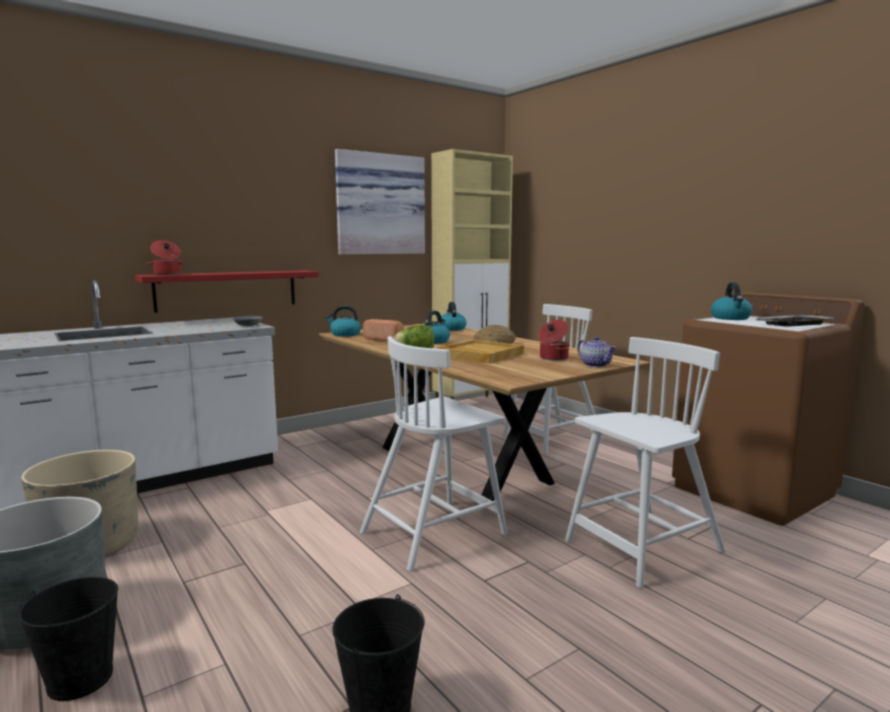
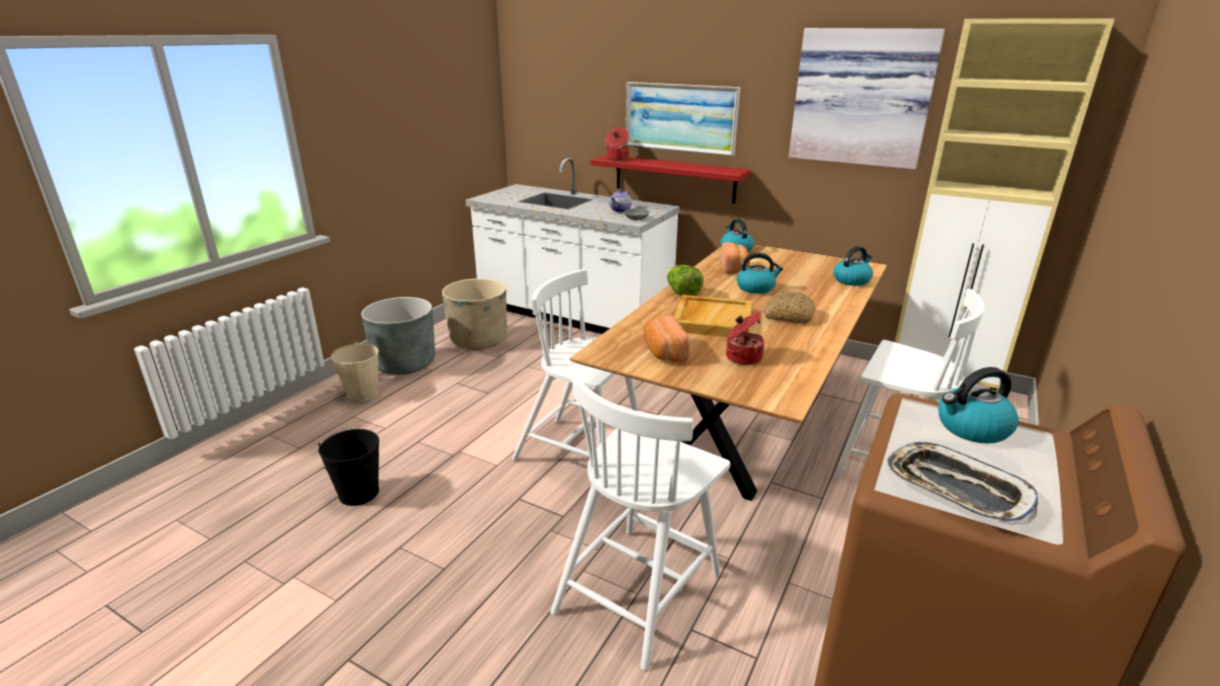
camera: 65 degrees right, 15 degrees up
black bucket [17,577,118,701] -> beige bucket [331,342,379,403]
white chair [565,337,725,588] -> white chair turned 90 degrees clockwise [550,377,731,671]
teapot [577,337,617,367] -> teapot moved to [609,189,632,213]
none -> picture [625,82,740,156]
none -> bread [644,315,690,362]

